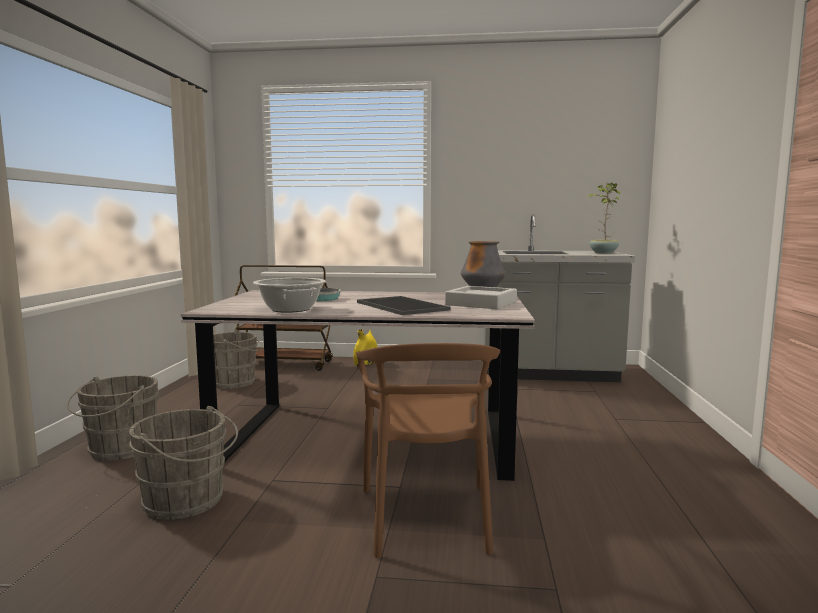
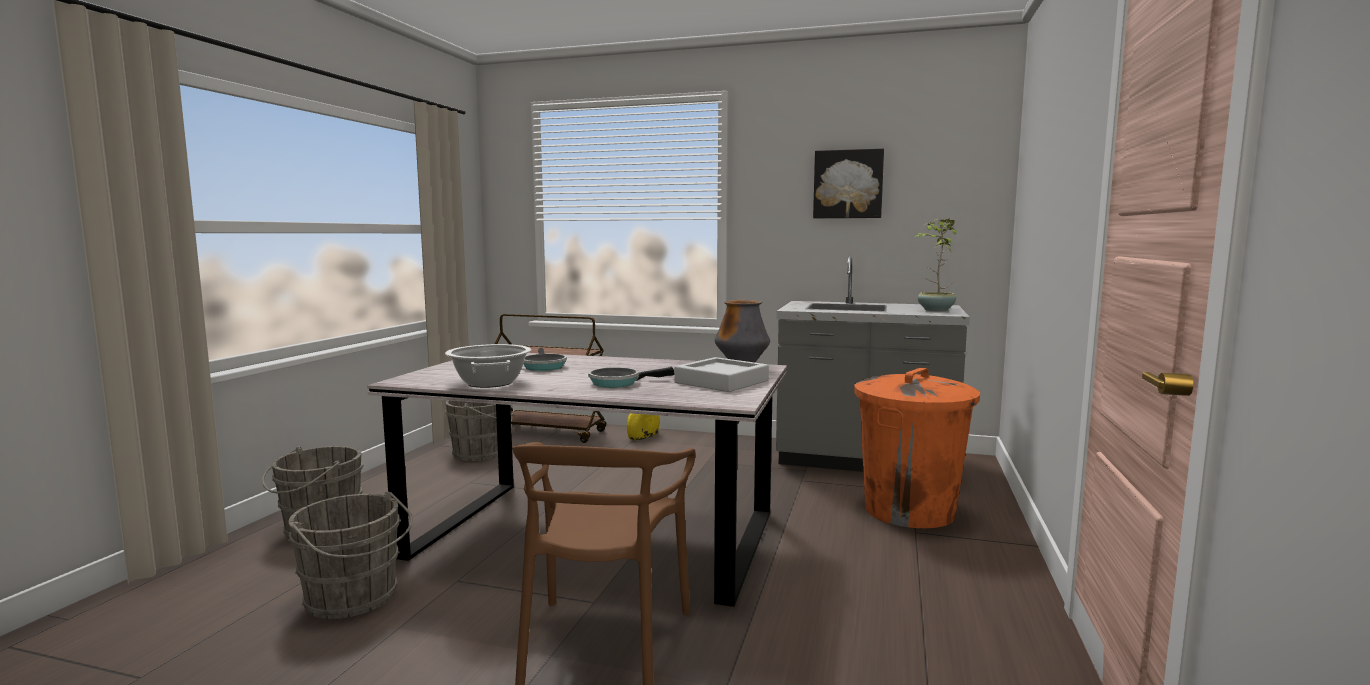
camera: 10 degrees right, 0 degrees up
tray [357,296,450,315] -> frying pan [588,367,674,388]
none -> picture [813,149,884,218]
none -> orange trash can [854,368,980,528]

